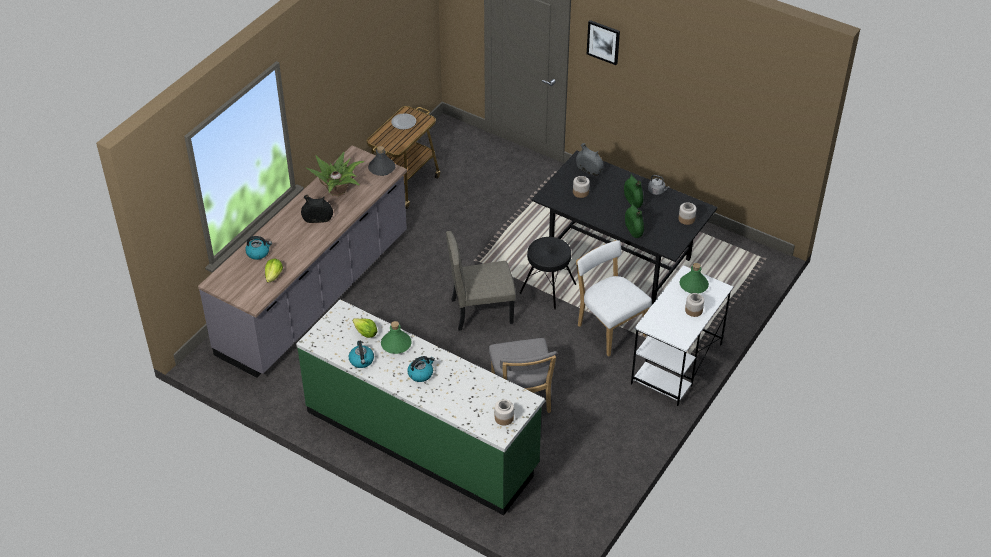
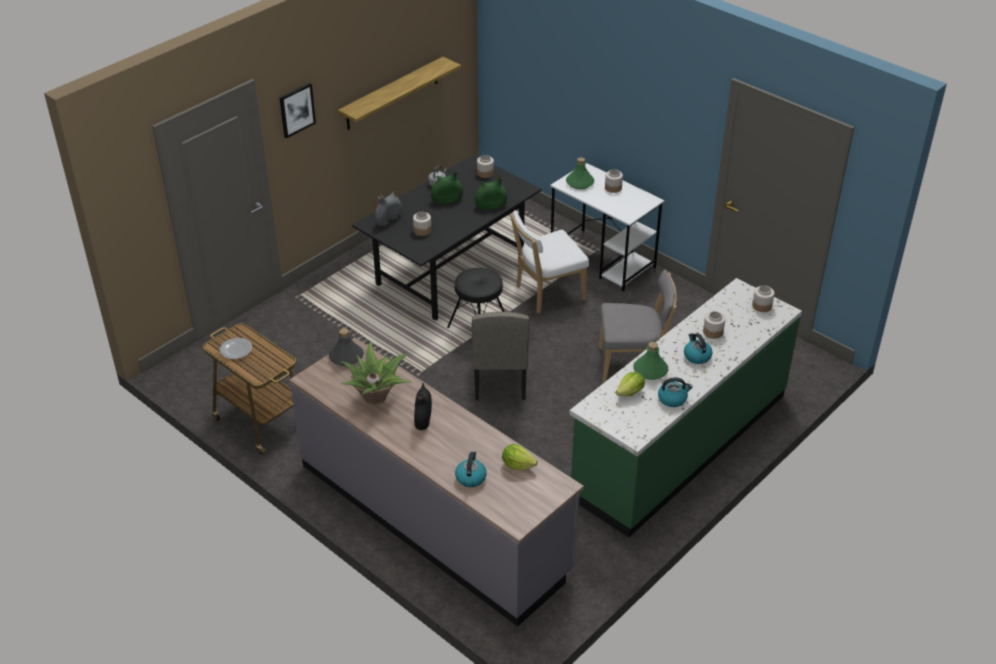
camera: 80 degrees left, 5 degrees down
none -> shelf [338,57,461,130]
none -> jar [703,311,725,339]

